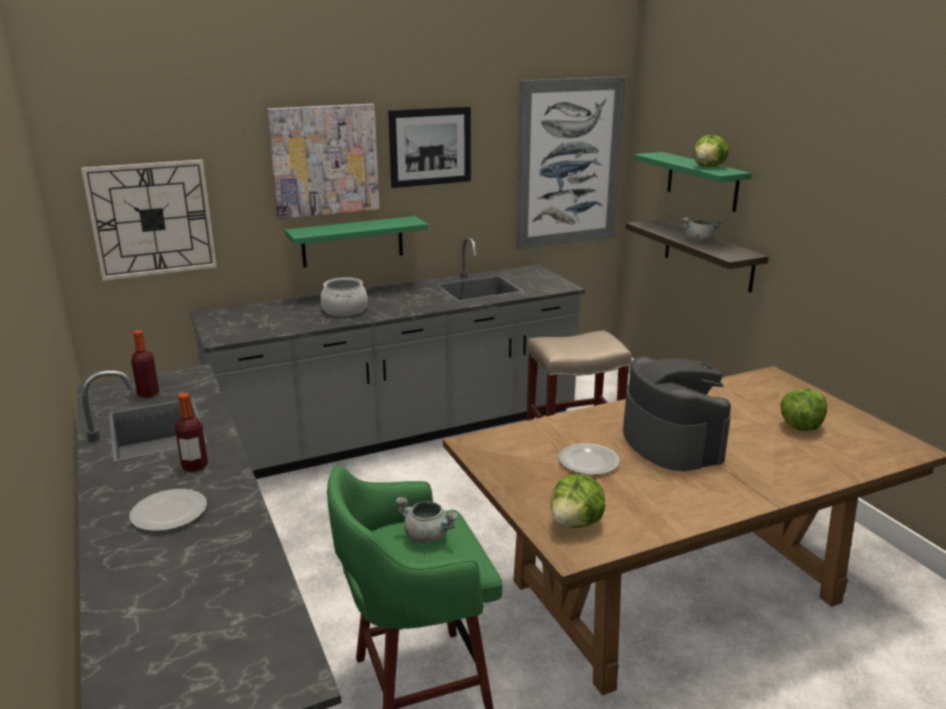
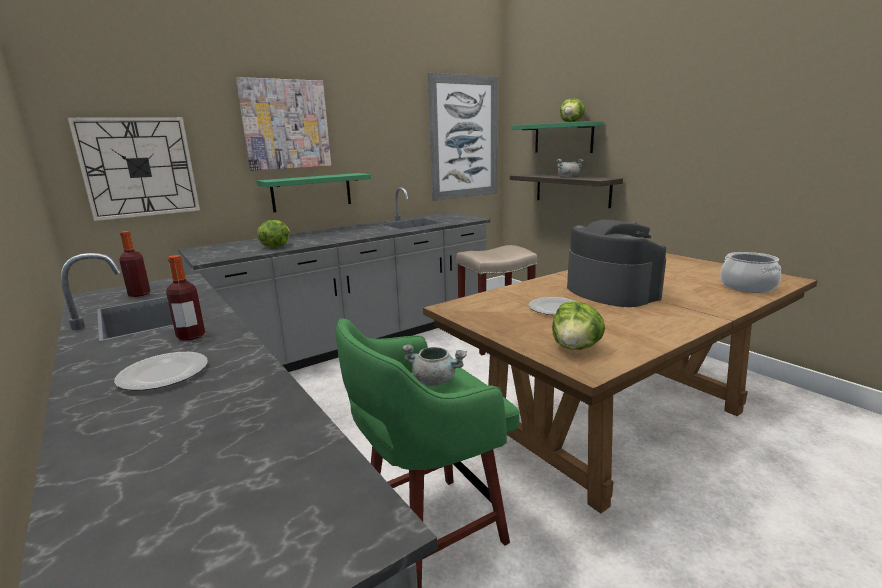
camera: 10 degrees left, 5 degrees down
cooking pot [321,277,368,316] -> cooking pot moved to [720,252,781,293]
picture [388,106,471,188] -> none
lettuce [780,389,827,431] -> lettuce moved to [257,220,290,248]

